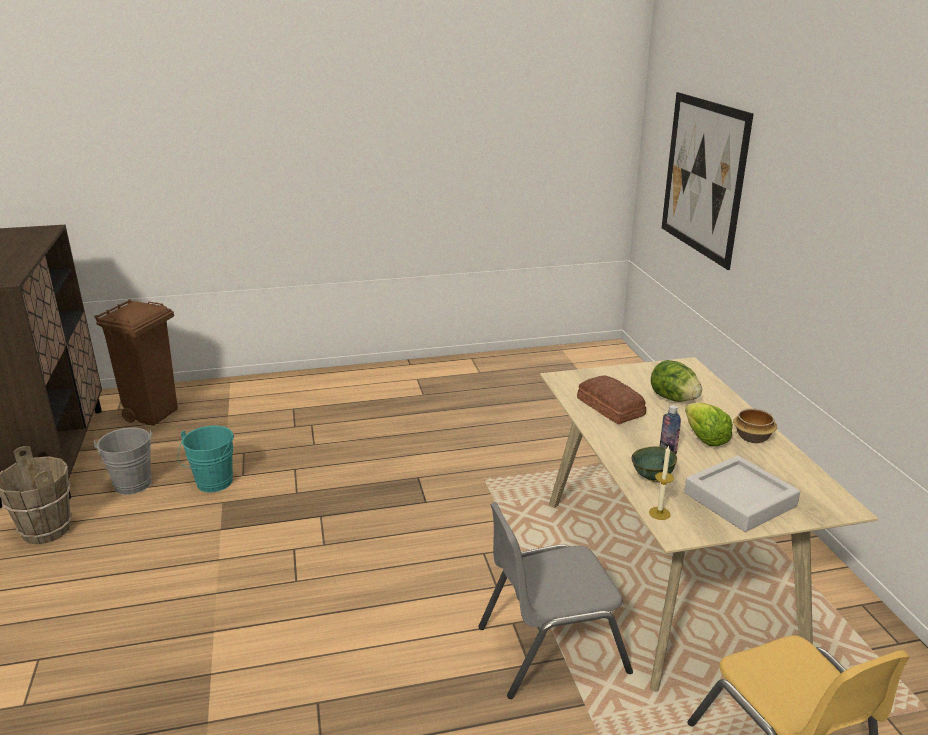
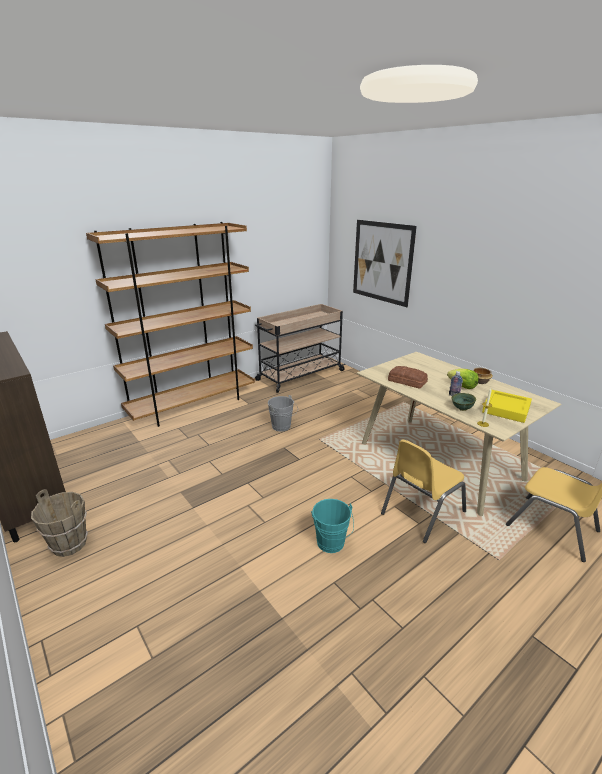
camera: 25 degrees left, 0 degrees up
brown trash can [94,299,178,426] -> none
grey bucket [94,427,152,495] -> grey bucket moved to [268,395,298,431]
turquoise bucket [177,426,234,492] -> turquoise bucket moved to [311,499,354,553]
grey chair [478,502,633,699] -> yellow chair [381,439,466,543]
lettuce [651,360,702,402] -> none
grey tray [684,456,800,532] -> yellow tray [482,390,532,423]
none -> brown bookcase [86,222,255,427]
none -> beige cart [255,304,346,393]

